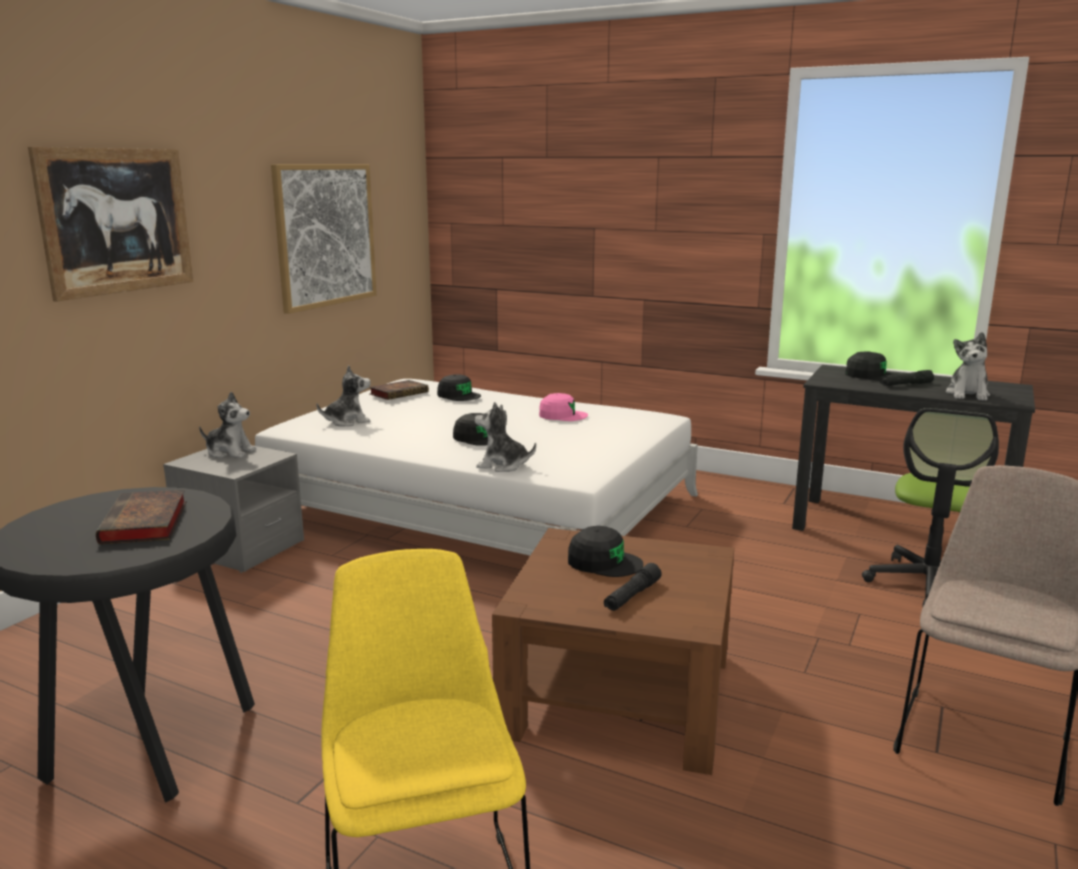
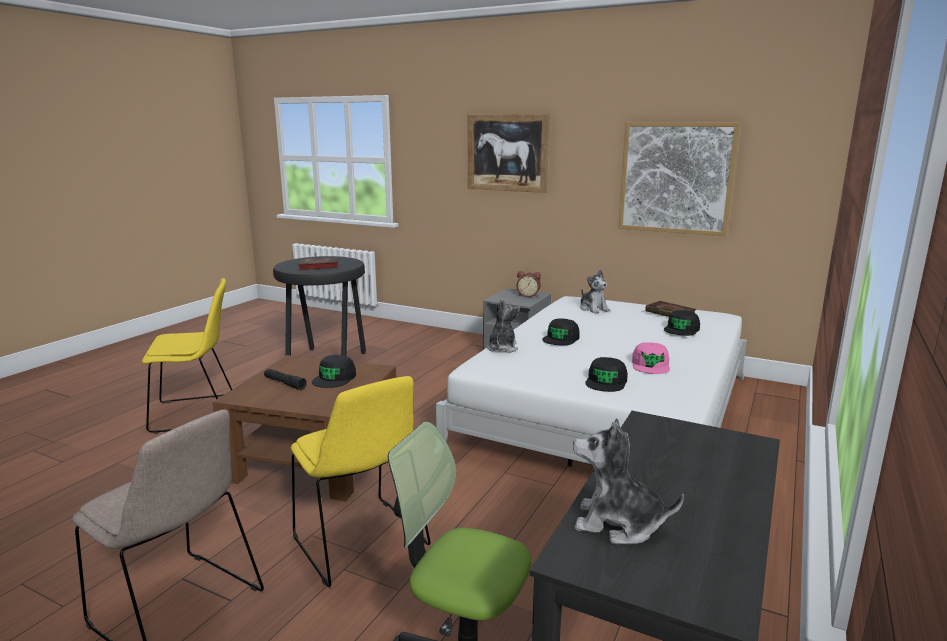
camera: 90 degrees right, 0 degrees up
plush toy [199,392,257,458] -> alarm clock [517,271,541,297]
black cap [845,351,899,381] -> black cap moved to [585,357,628,392]
black flashlight [880,370,934,386] -> none
none -> yellow chair [291,376,431,587]

